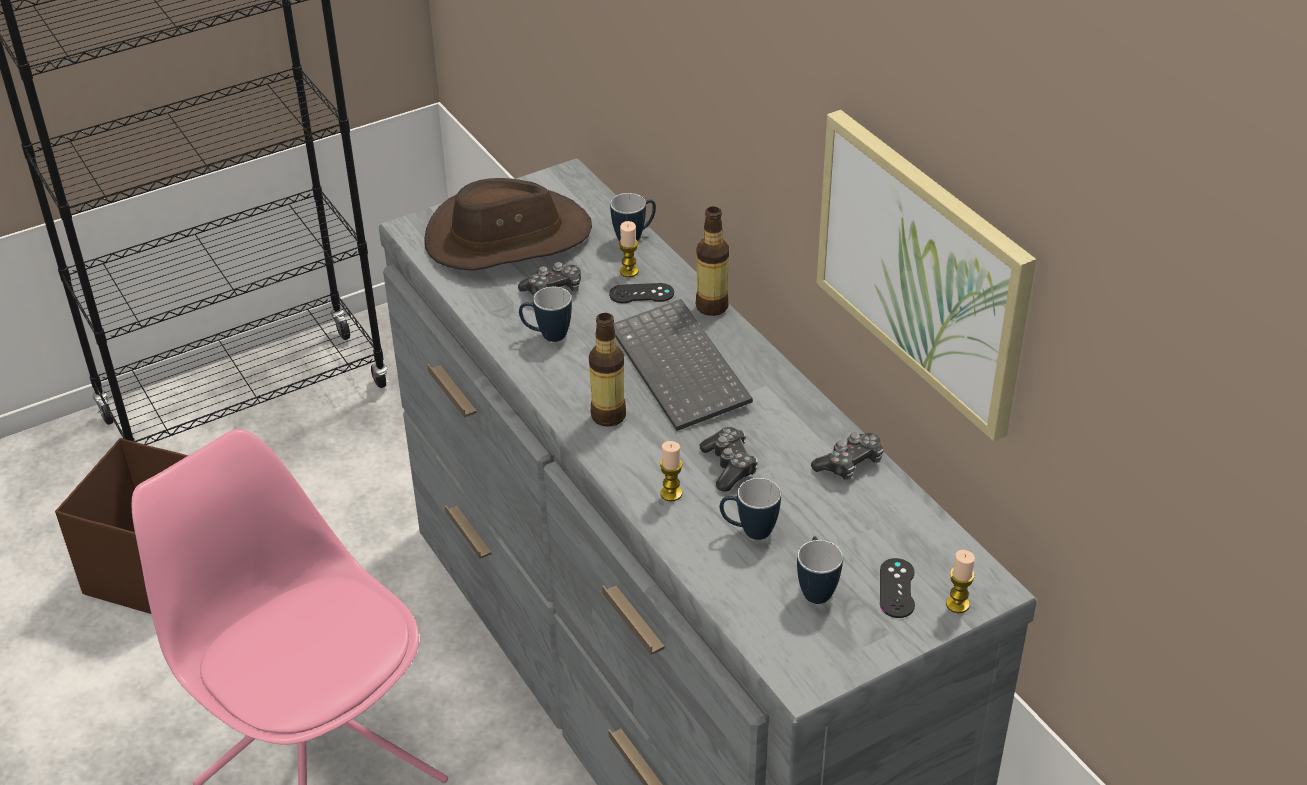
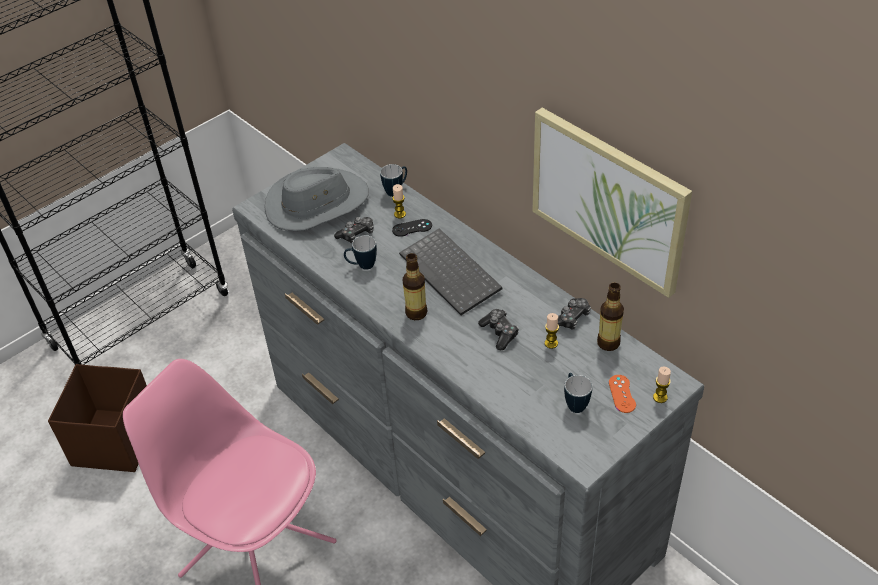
camera: 10 degrees left, 5 degrees up
brown hat [424,178,592,271] -> grey hat [265,167,369,231]
candle [660,441,682,501] -> candle moved to [545,313,559,349]
bottle [695,206,729,316] -> bottle moved to [597,283,624,351]
mug [720,478,781,540] -> none
black game controller [880,558,915,618] -> orange game controller [609,375,636,413]

